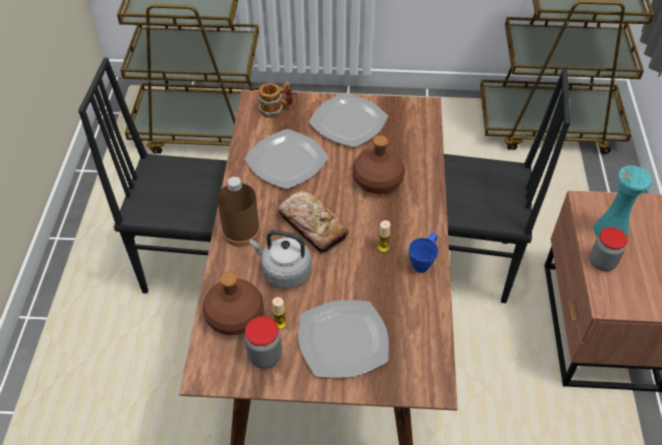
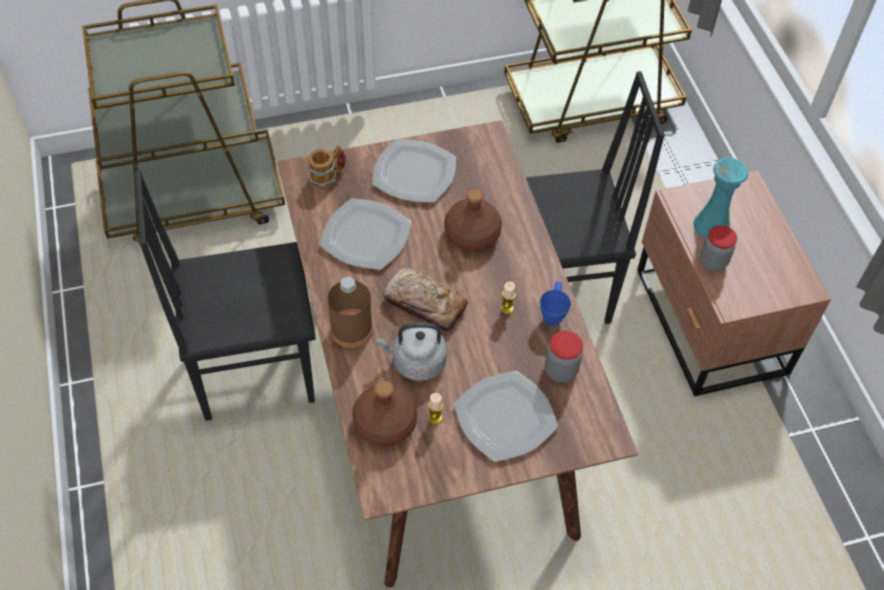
camera: 20 degrees left, 5 degrees up
jar [245,316,282,369] -> jar moved to [545,331,583,382]

